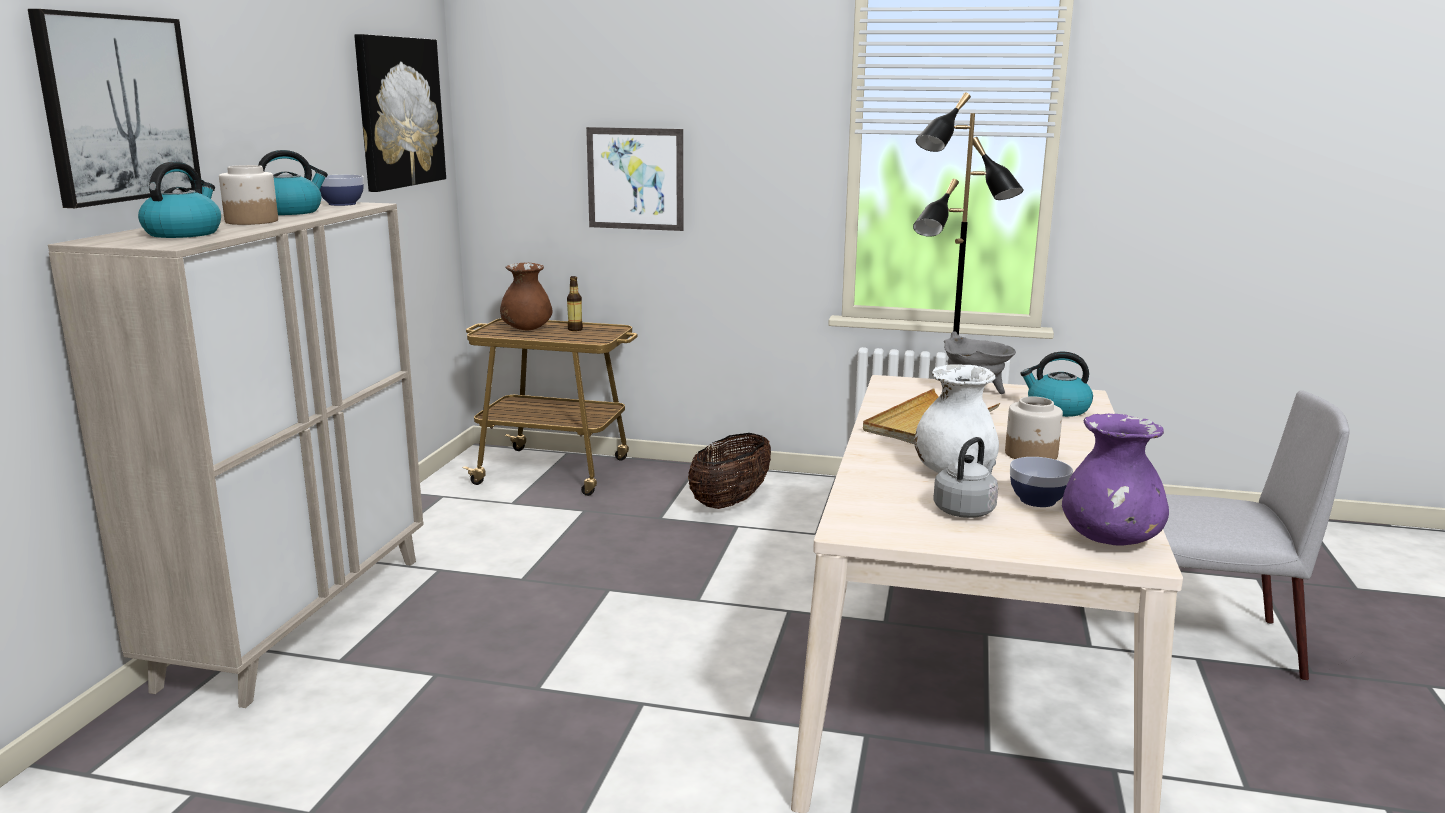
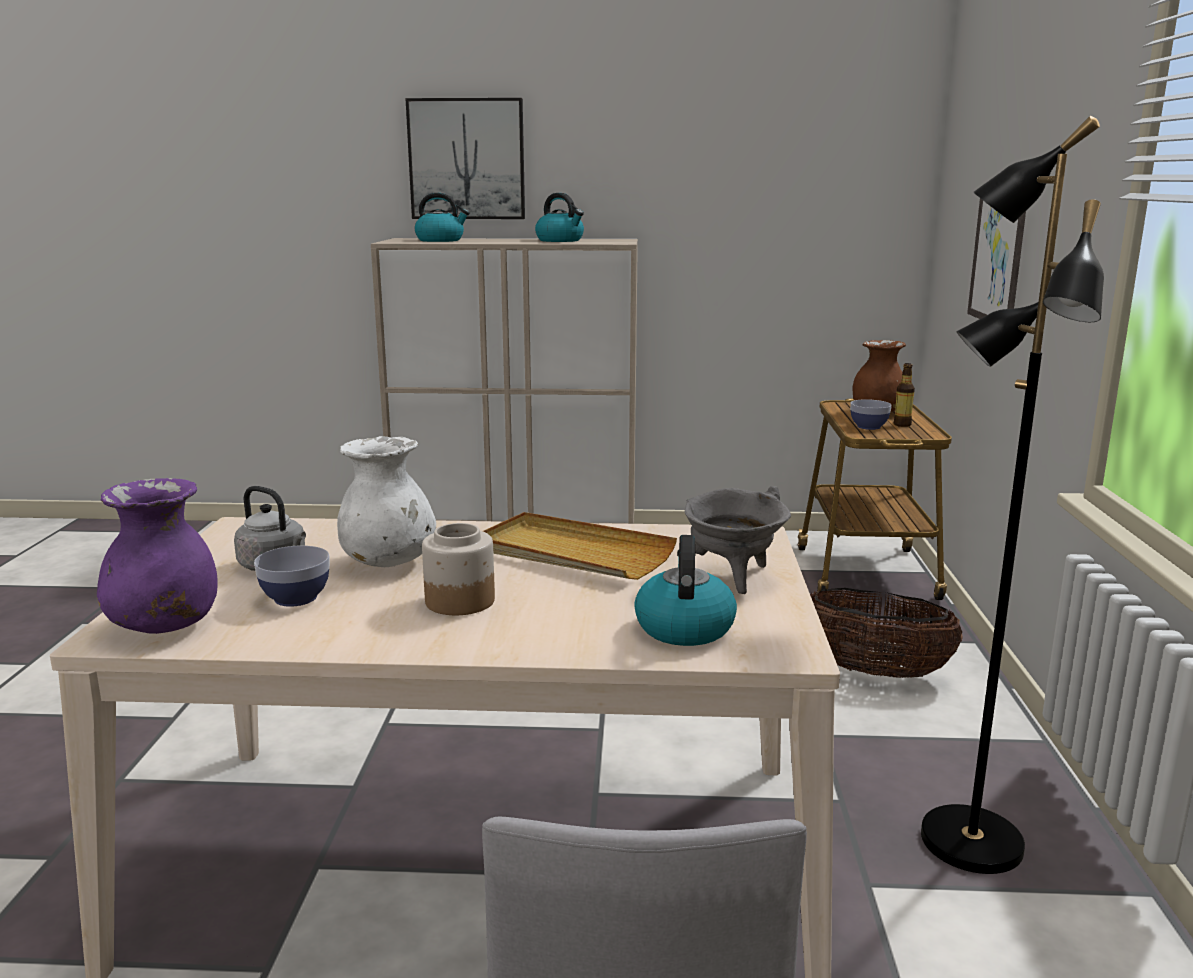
camera: 80 degrees right, 0 degrees up
jar [219,165,278,225] -> none
bowl [320,175,364,206] -> bowl moved to [850,399,892,430]
picture [354,34,446,192] -> none

